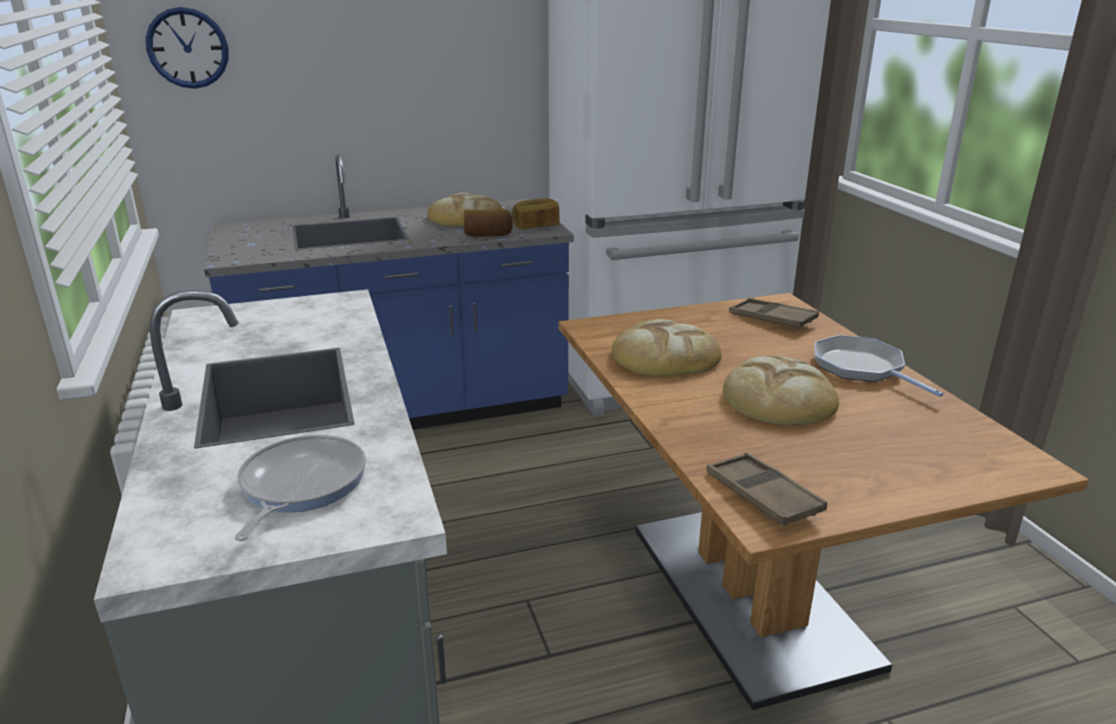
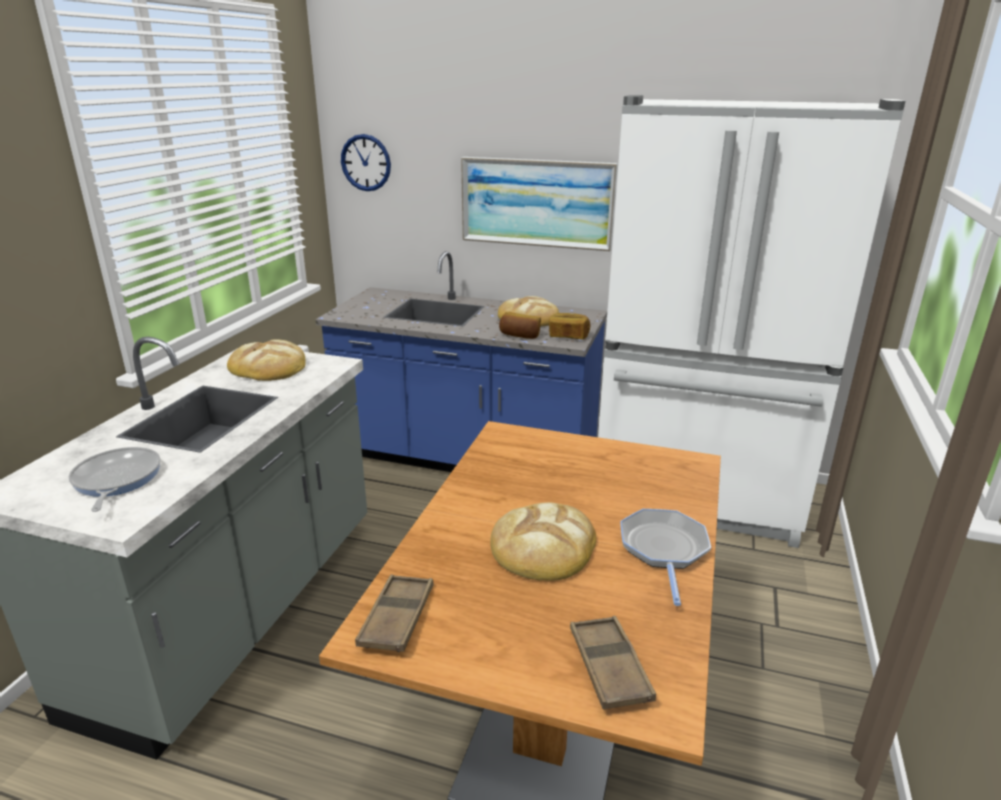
camera: 35 degrees right, 0 degrees up
frying pan [235,435,366,541] -> frying pan turned 60 degrees counterclockwise [69,447,161,512]
bread [612,319,722,376] -> bread moved to [227,339,306,381]
brown tray [729,298,819,329] -> brown tray moved to [570,616,656,709]
none -> picture [461,157,618,251]

